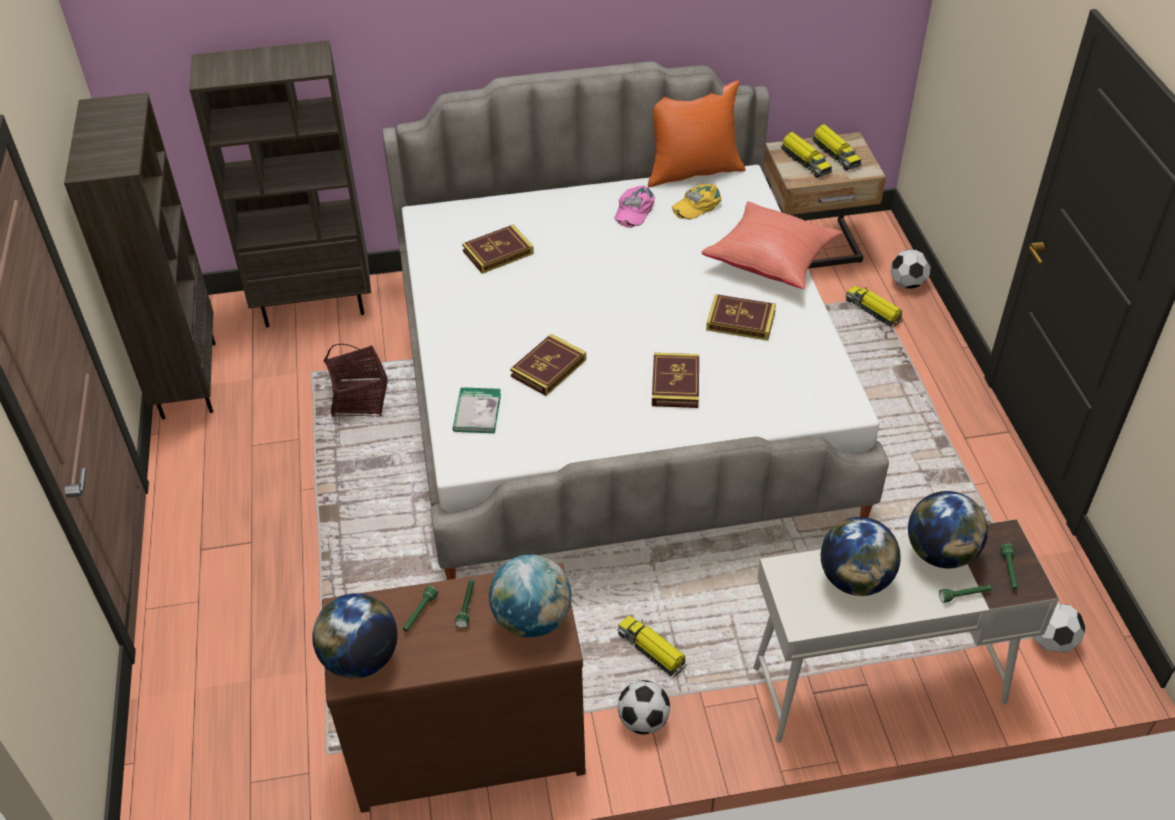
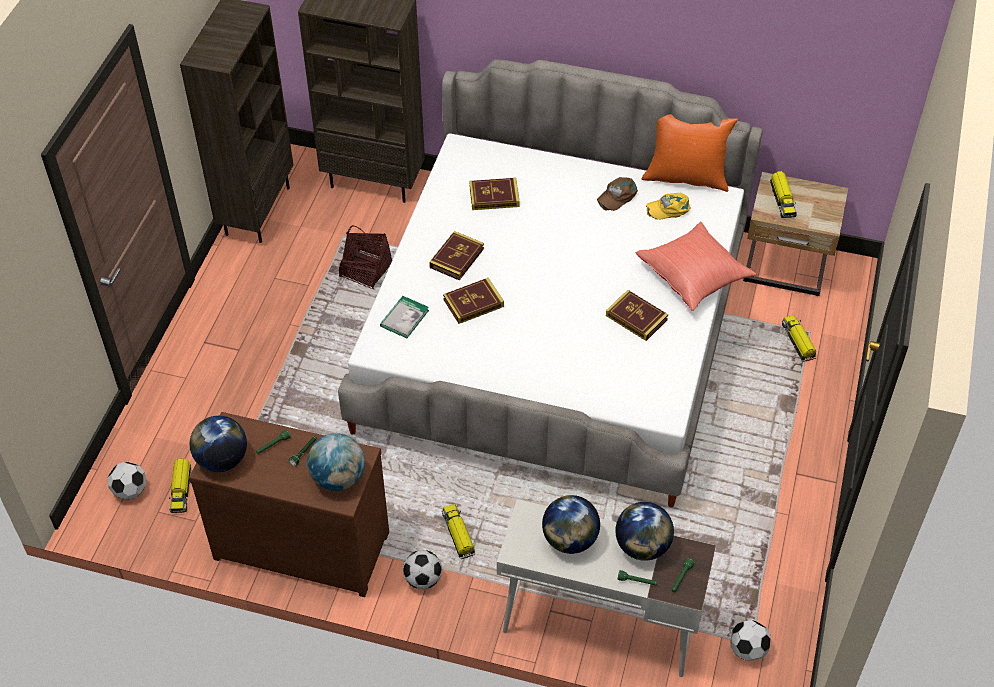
camera: 25 degrees right, 5 degrees up
pink cap [614,185,655,228] -> brown cap [597,177,638,211]
book [652,353,699,408] -> book moved to [429,231,484,280]
toy truck [812,124,861,171] -> toy truck moved to [169,458,191,513]
football [891,250,931,289] -> football moved to [108,462,146,499]

